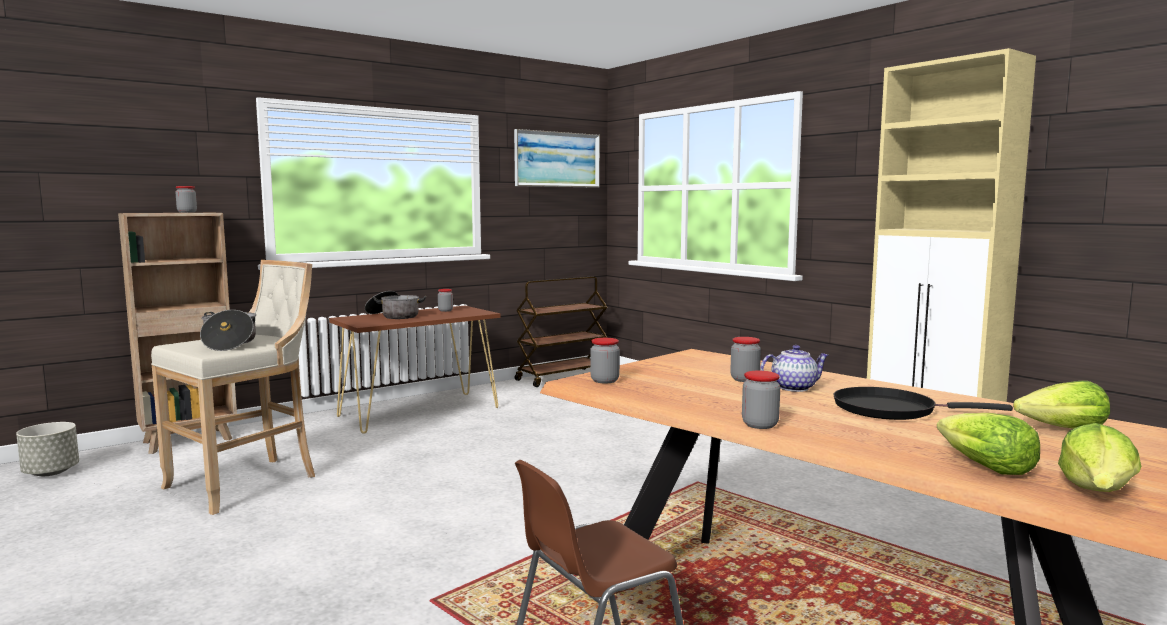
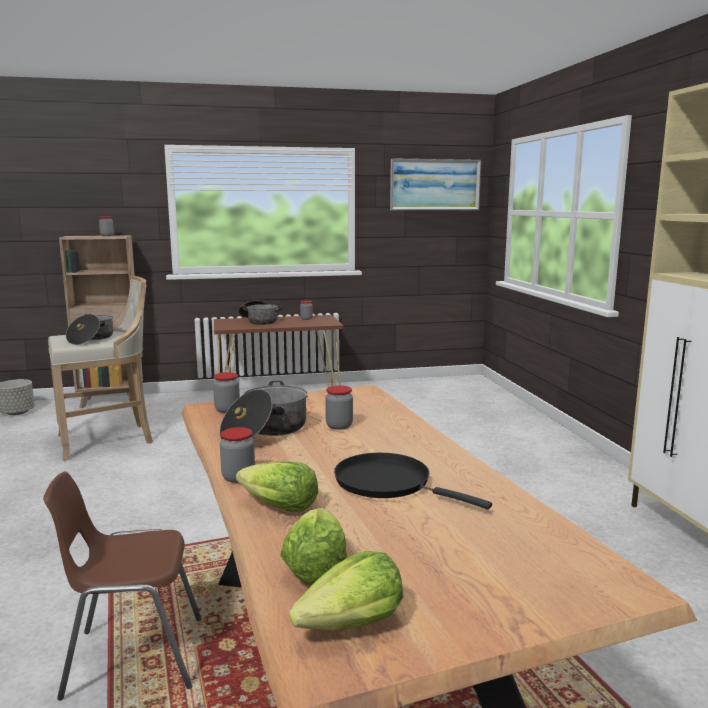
camera: 25 degrees right, 5 degrees up
brown cart [515,276,607,387] -> none
teapot [760,345,829,392] -> none
lettuce [1013,381,1110,429] -> lettuce moved to [236,461,318,512]
none -> cooking pot [220,381,308,440]

